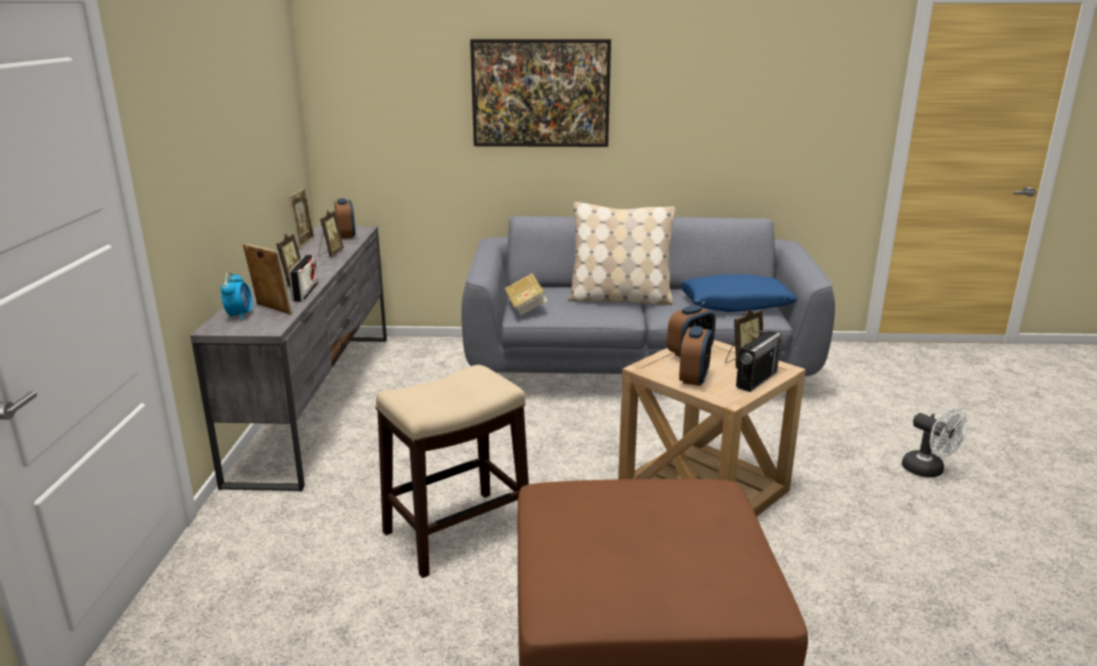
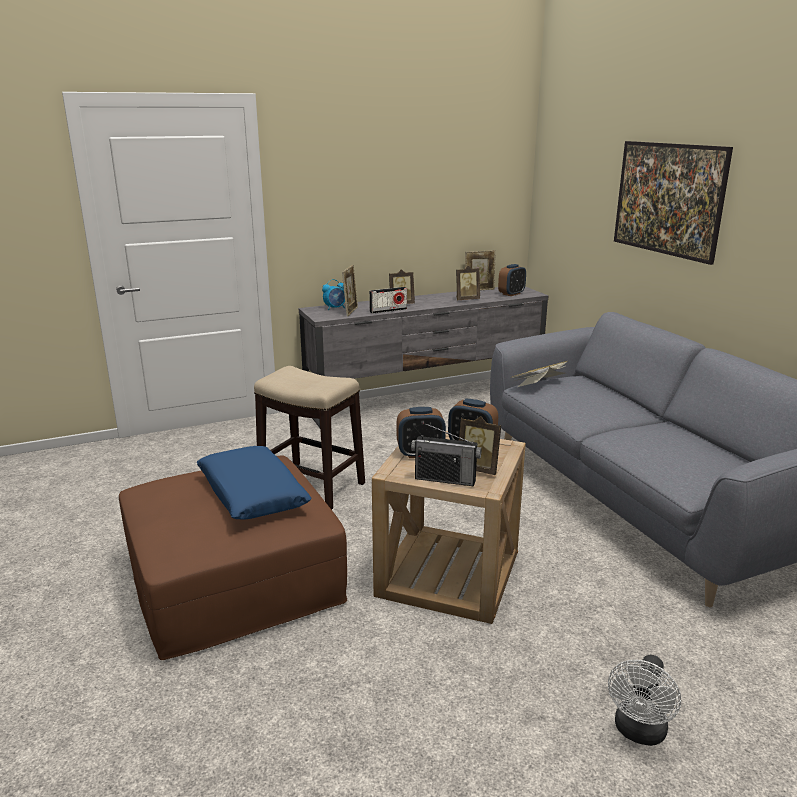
camera: 65 degrees right, 0 degrees up
beige pillow [568,202,675,305] -> none
blue pillow [680,274,798,312] -> blue pillow moved to [196,446,312,520]

